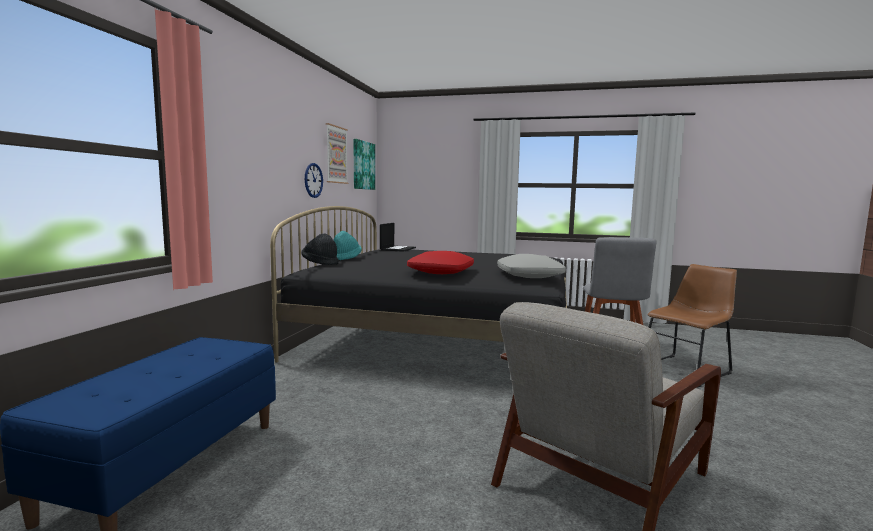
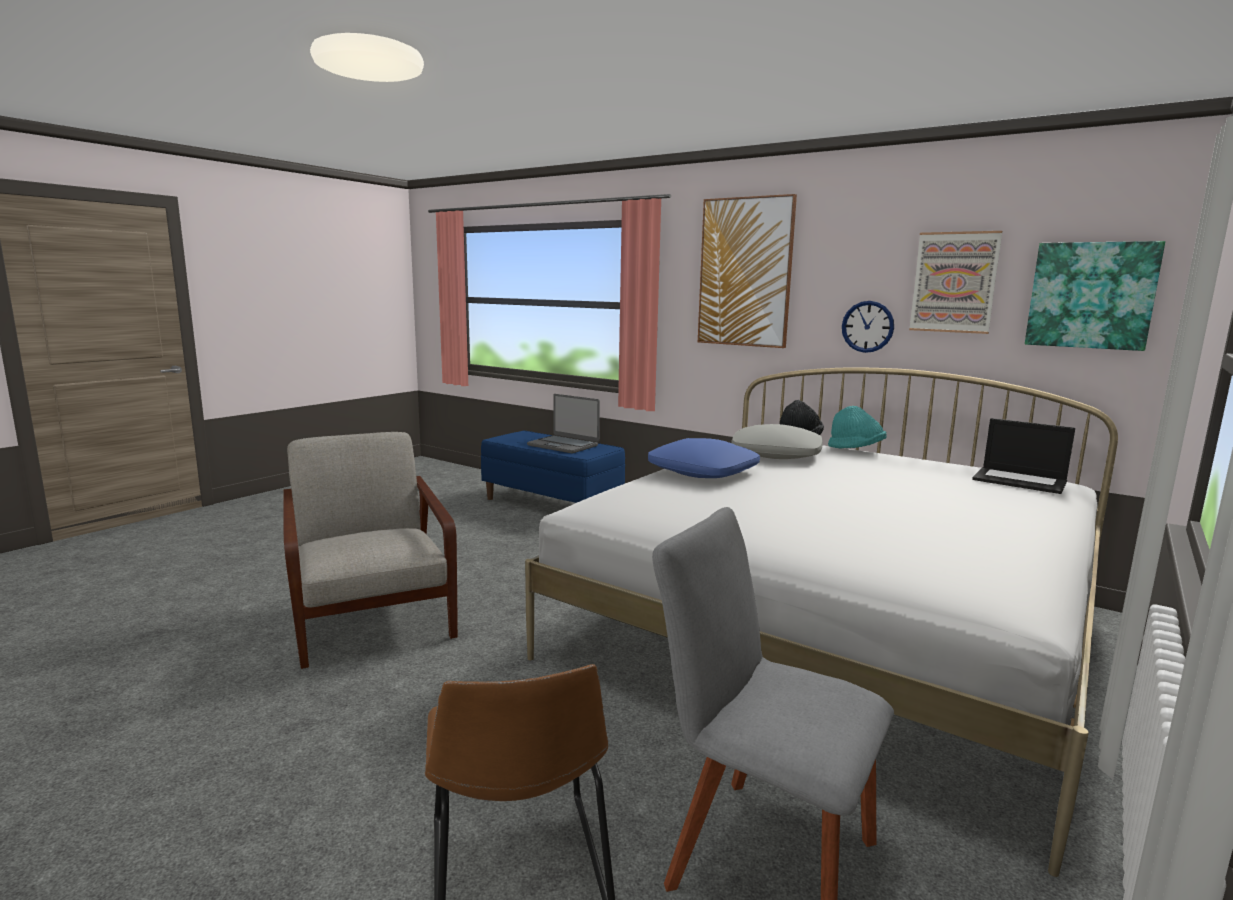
camera: 110 degrees right, 5 degrees up
black bed [270,206,567,363] -> white bed [525,368,1118,877]
red pillow [407,251,474,274] -> blue pillow [648,438,760,478]
grey pillow [497,254,566,278] -> grey pillow moved to [732,424,823,459]
none -> laptop [527,394,600,453]
none -> picture [698,194,797,348]

